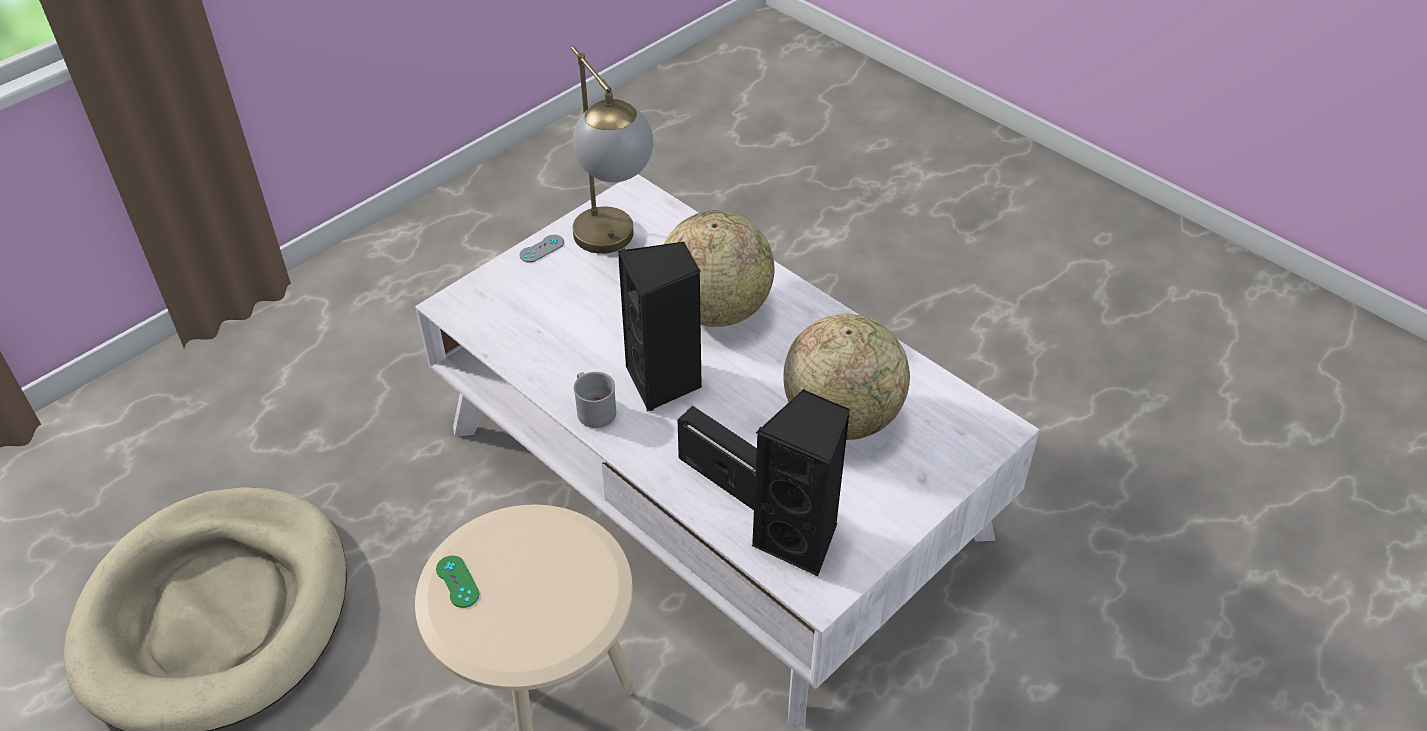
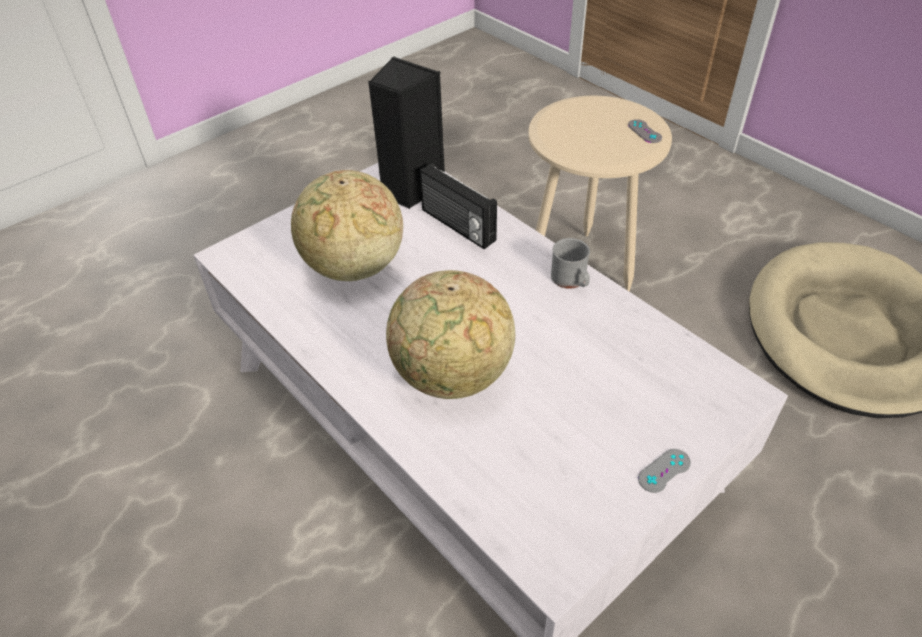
camera: 175 degrees left, 0 degrees up
green game controller [436,556,479,608] -> grey game controller [628,119,662,143]
table lamp [571,46,653,254] -> none
black speaker [618,242,702,411] -> none

